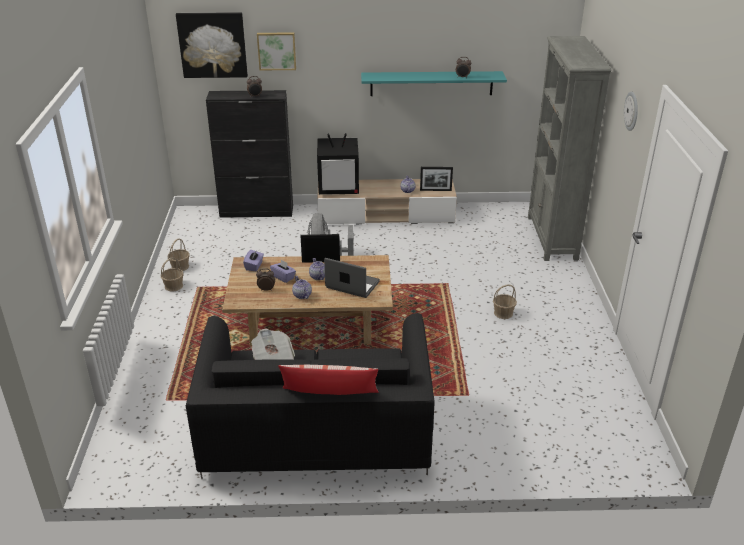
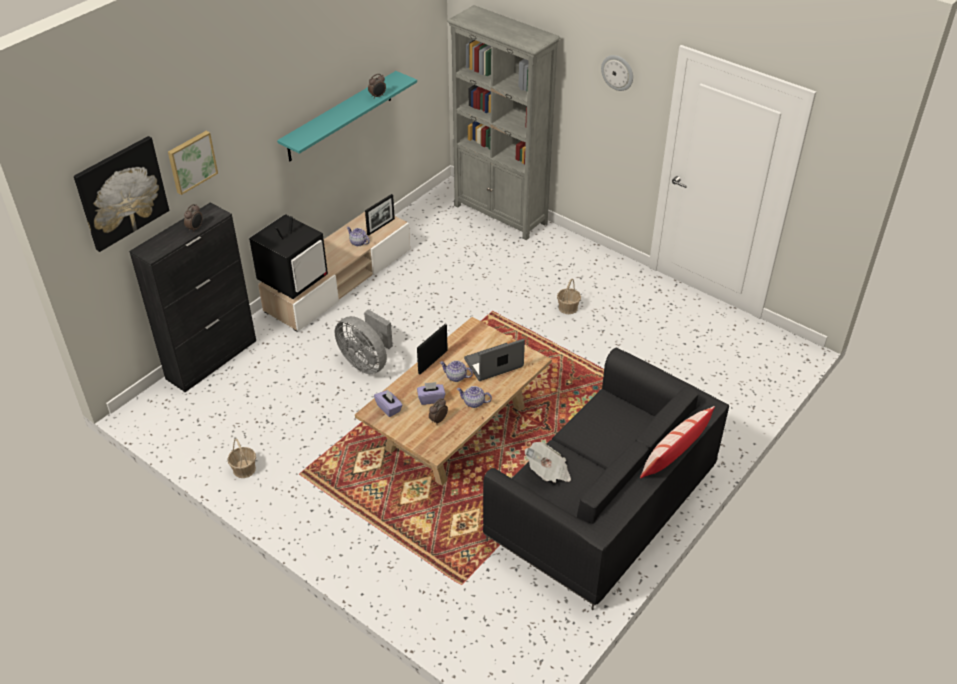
camera: 50 degrees left, 10 degrees up
basket [161,257,184,291] -> none

